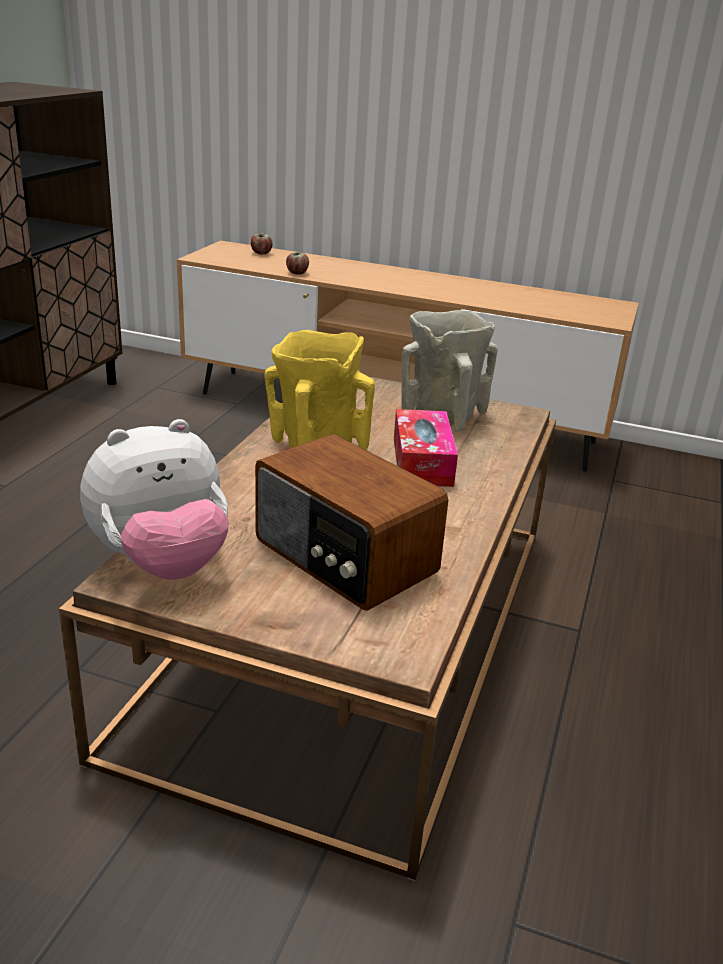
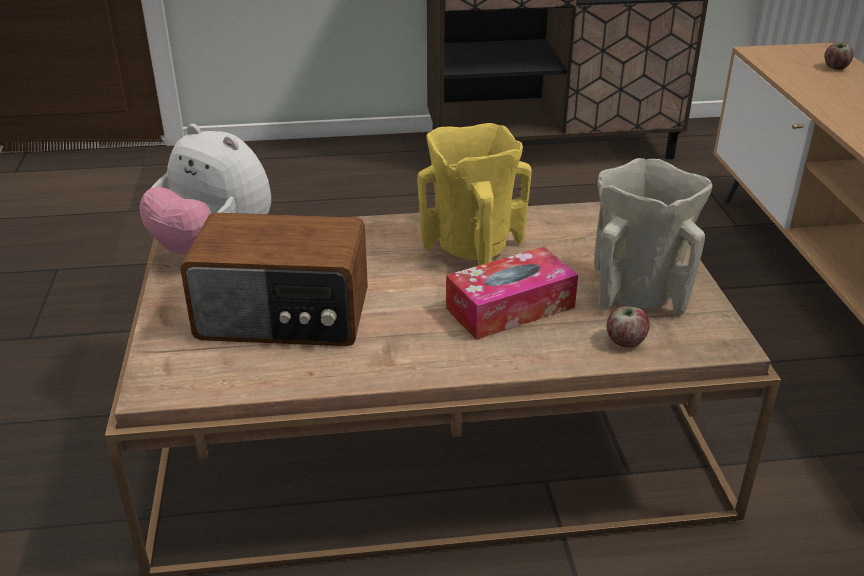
camera: 65 degrees right, 5 degrees up
radio [255,434,448,611] -> radio turned 105 degrees counterclockwise [180,213,368,346]
apple [286,252,309,275] -> apple moved to [607,306,649,347]

